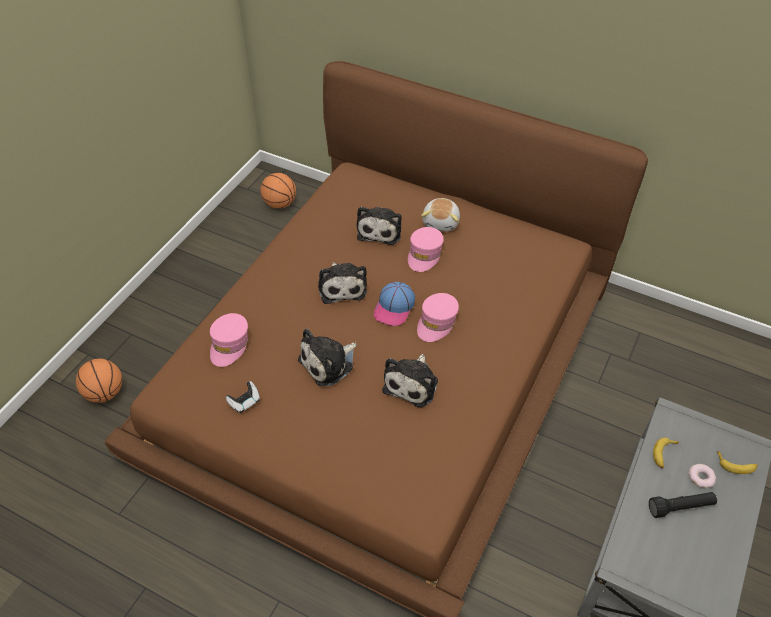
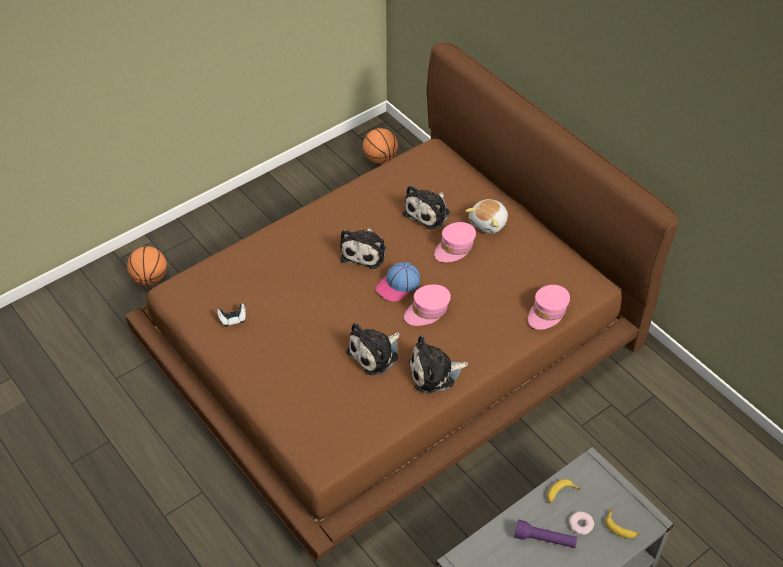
camera: 25 degrees right, 0 degrees up
pink cap [210,313,248,367] -> pink cap moved to [528,285,570,330]
plush toy [298,329,357,386] -> plush toy moved to [409,335,468,394]
black flashlight [649,492,717,518] -> purple flashlight [515,520,577,548]

